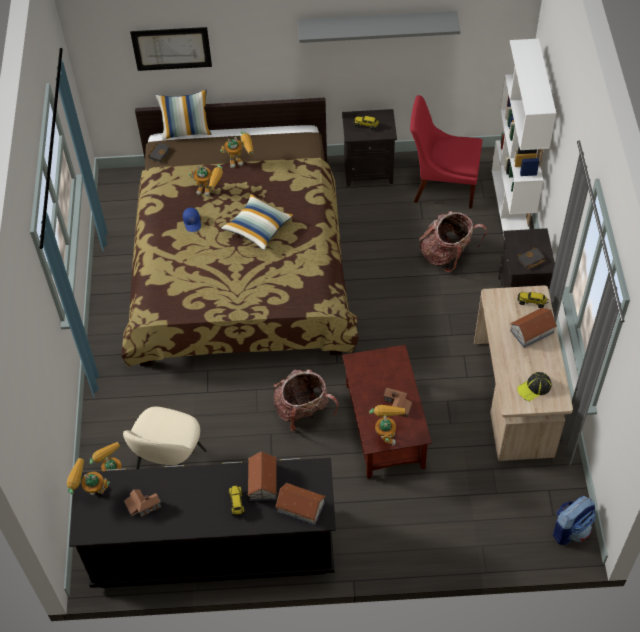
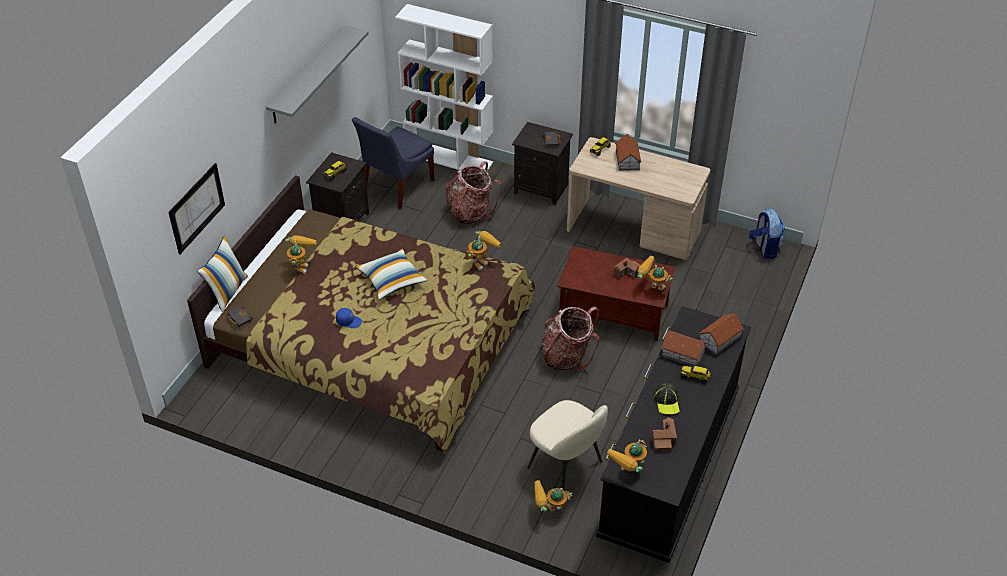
camera: 65 degrees left, 10 degrees down
toy robot [189,164,223,196] -> toy robot moved to [467,231,502,271]
red chair [410,95,482,209] -> blue chair [352,117,435,209]
cap [517,372,551,401] -> cap moved to [654,383,680,415]

